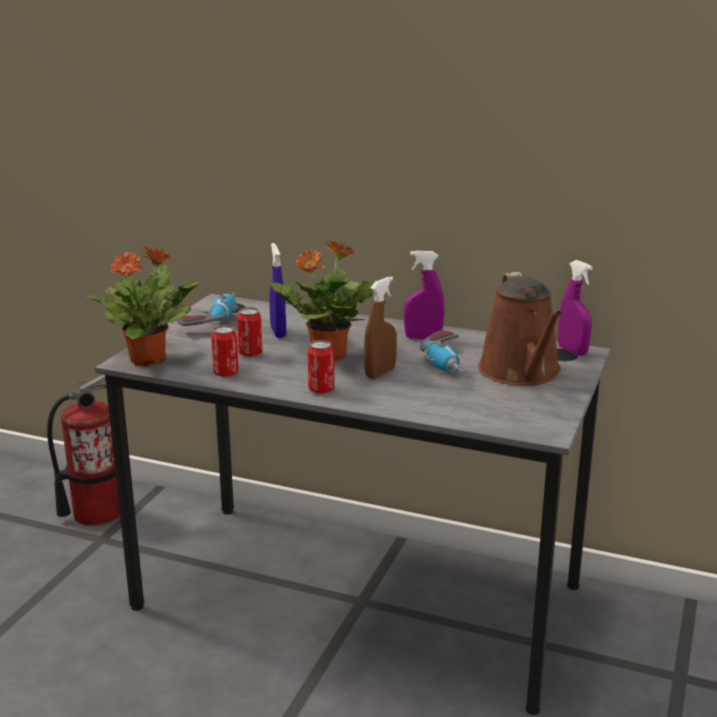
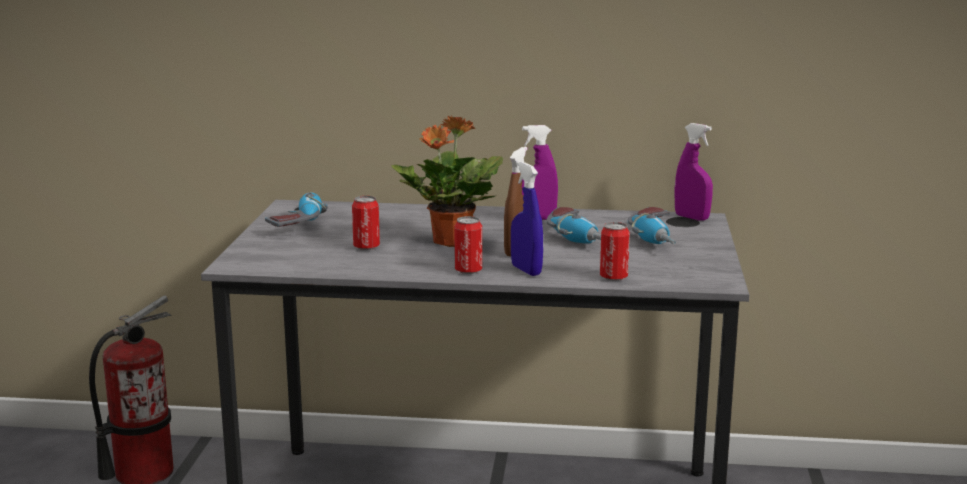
camera: 15 degrees left, 5 degrees down
potted plant [87,247,199,367] -> none
can [211,325,239,377] -> can moved to [600,222,630,281]
blue spray bottle [269,243,286,338] -> blue spray bottle moved to [511,161,543,276]
brown watering can [478,272,563,385] -> power drill [628,207,676,244]

